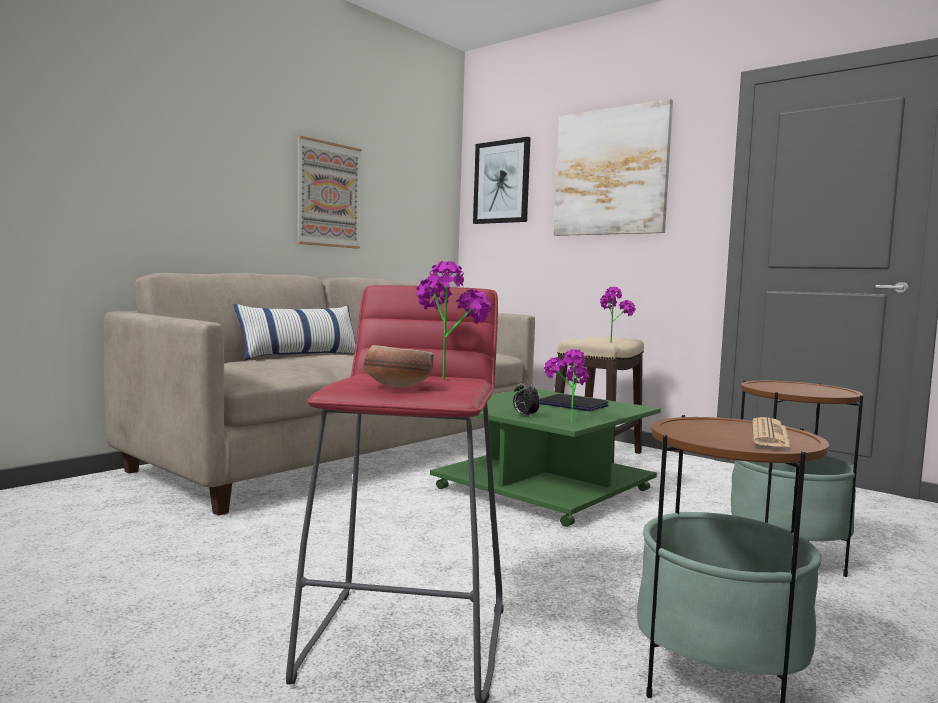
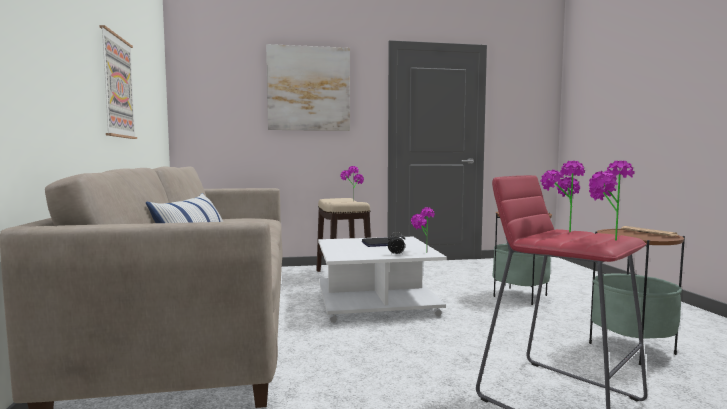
camera: 50 degrees left, 0 degrees up
bowl [364,345,434,387] -> potted plant [589,161,635,241]
green coffee table [430,389,661,527] -> white coffee table [318,237,447,323]
picture [473,137,531,224] -> none

